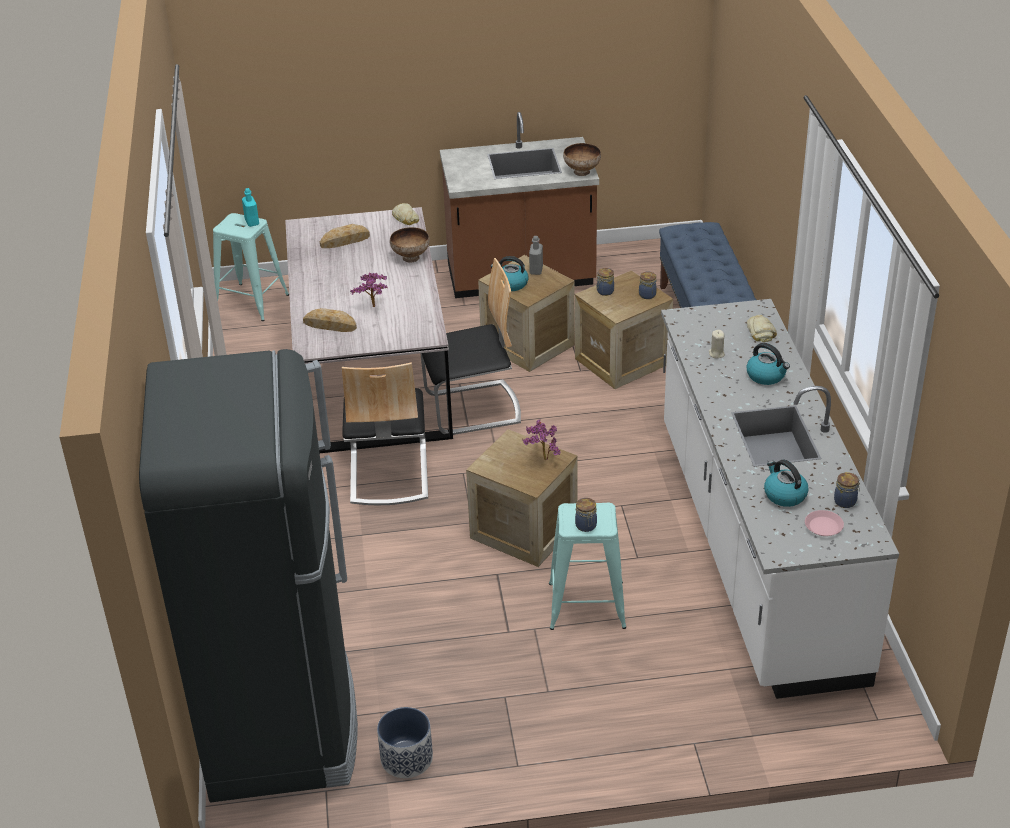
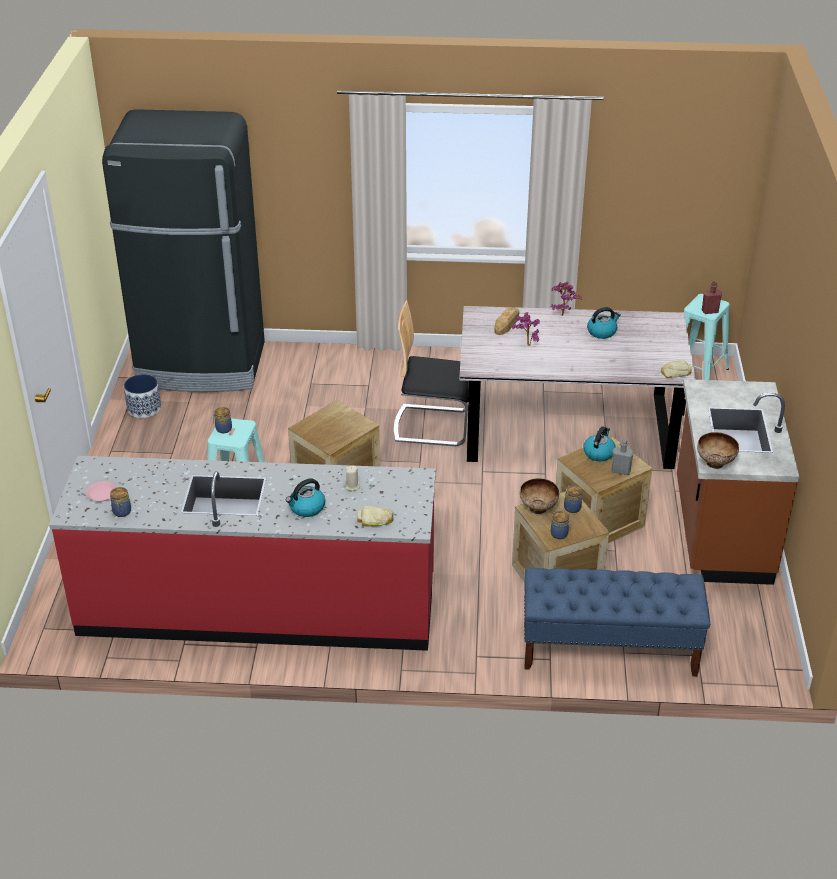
camera: 100 degrees right, 0 degrees up
turquoise bottle [242,188,259,227] -> red bottle [702,281,722,314]
bread [320,224,370,248] -> none
bowl [390,227,430,263] -> bowl moved to [520,478,559,514]
chair [420,258,521,435] -> none
potted plant [522,420,560,460] -> potted plant moved to [551,282,582,316]
white counter [661,299,899,699] -> red counter [49,456,436,651]
kettle [764,460,809,507] -> kettle moved to [587,307,621,339]

